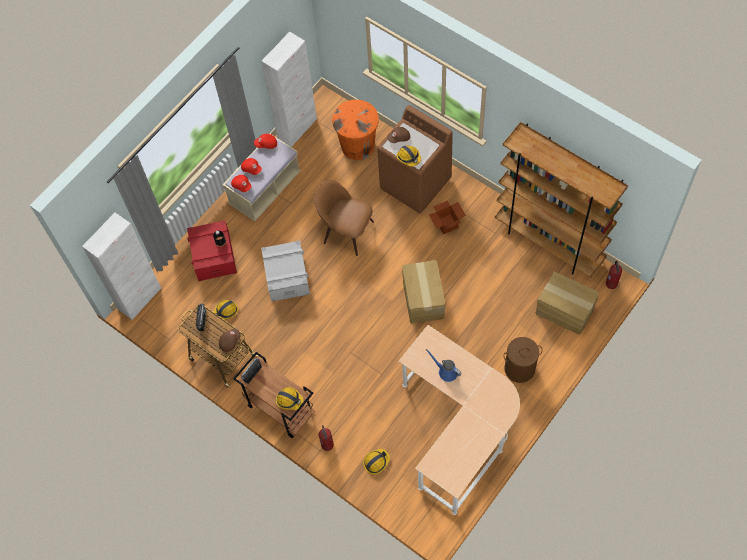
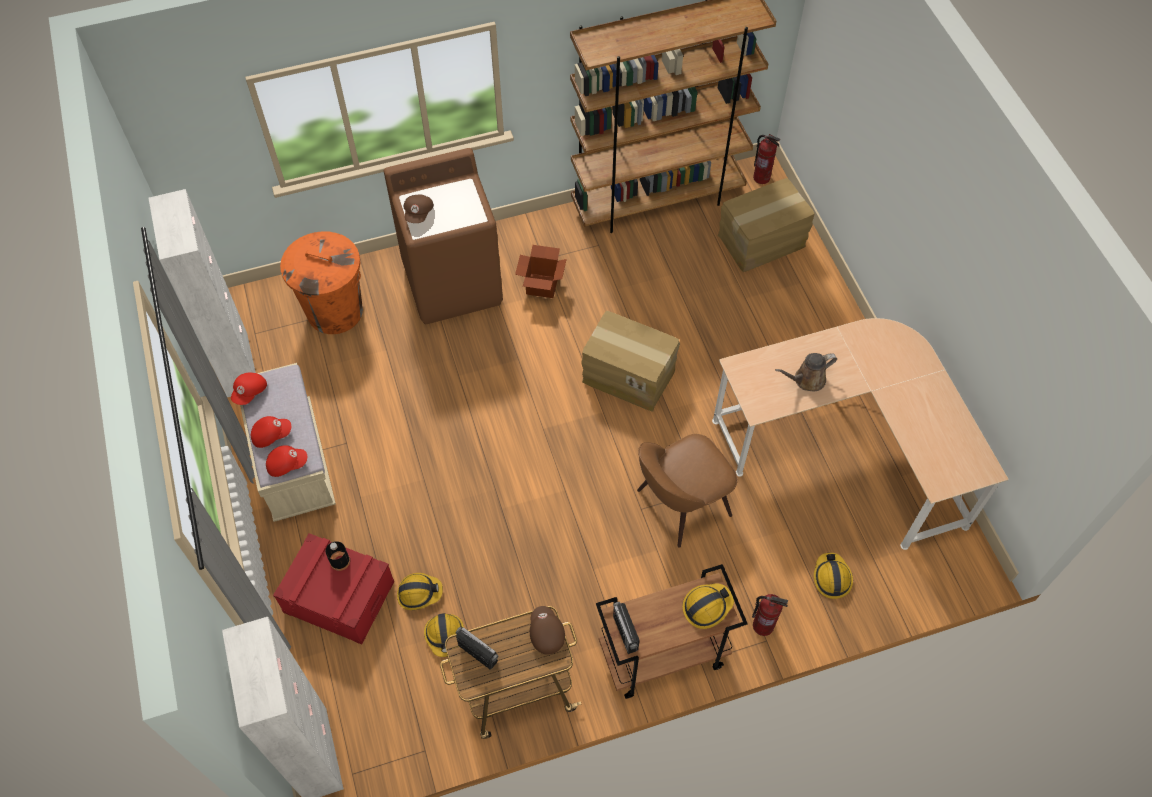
camera: 60 degrees left, 5 degrees down
grey storage box [261,240,310,302] -> none
brown chair [314,180,374,256] -> brown chair moved to [637,434,738,548]
hard hat [397,145,421,166] -> hard hat moved to [397,573,443,610]
blue watering can [426,349,462,382] -> brown watering can [775,353,837,391]
brown laundry basket [503,337,543,383] -> none

